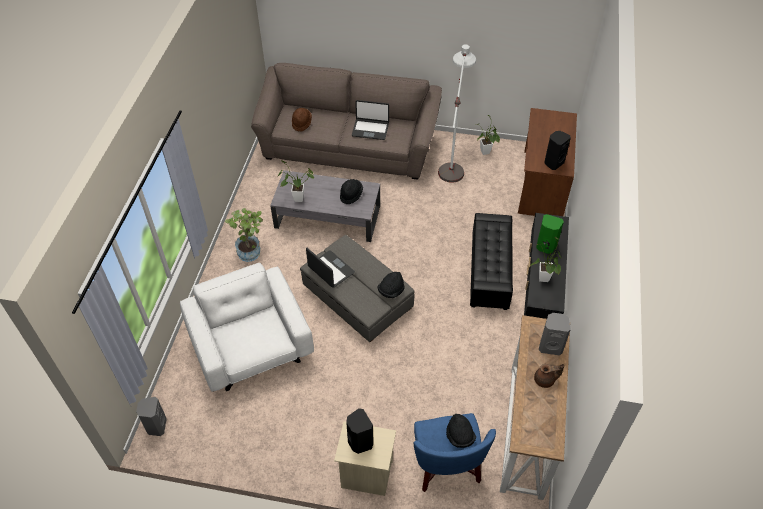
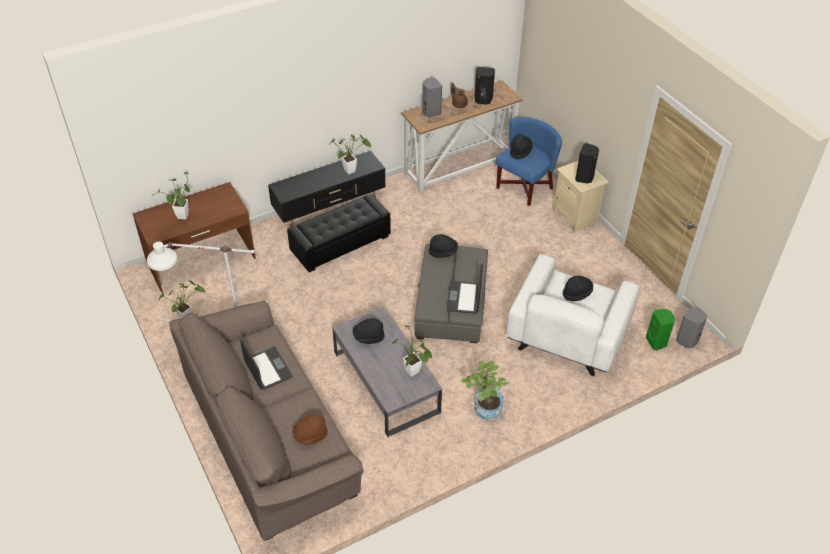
camera: 130 degrees left, 5 degrees down
green speaker [536,214,564,254] -> green speaker moved to [646,309,675,350]
black speaker [544,131,571,170] -> black speaker moved to [474,67,495,105]
none -> potted plant [152,172,190,220]
none -> black hat [563,276,593,301]

